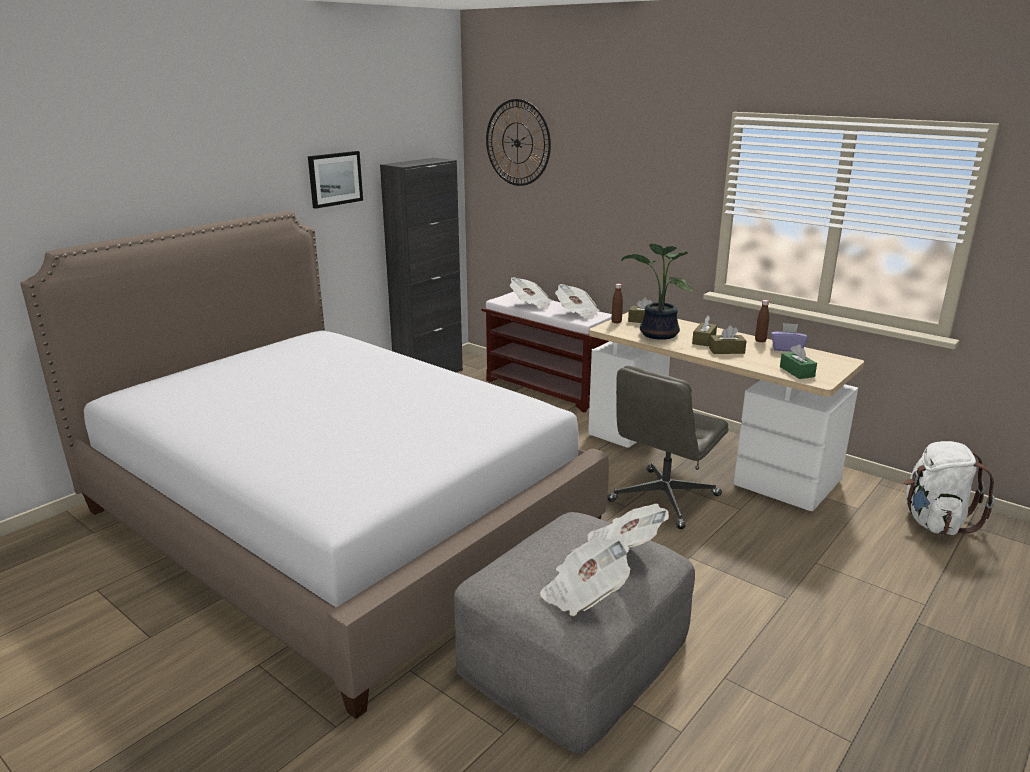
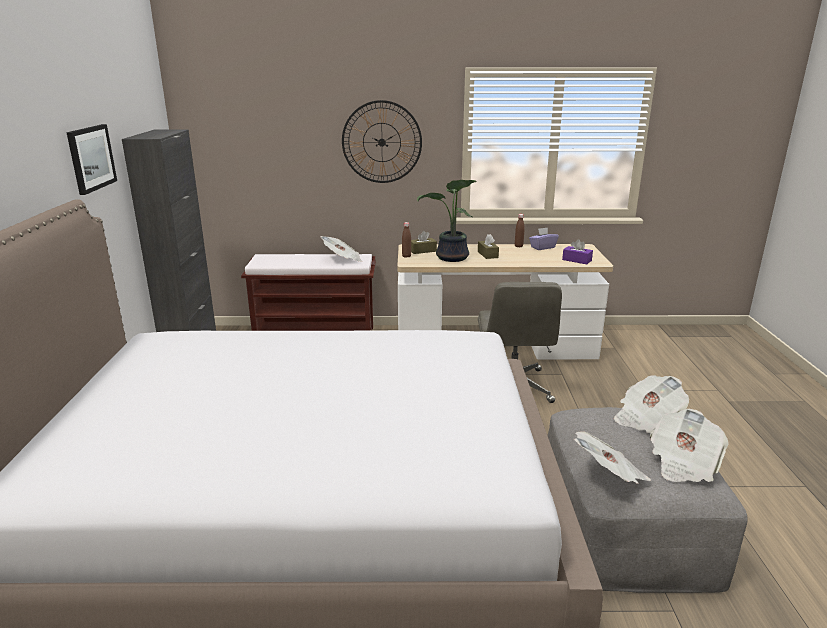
camera: 40 degrees left, 0 degrees up
wall clock [486,99,551,186] -> wall clock moved to [342,100,422,183]
newspaper [510,277,552,310] -> newspaper moved to [574,431,651,483]
brown tissue box [709,325,746,354] -> none
green tissue box [780,344,817,379] -> purple tissue box [562,239,593,264]
white backpack [904,441,995,535] -> none

